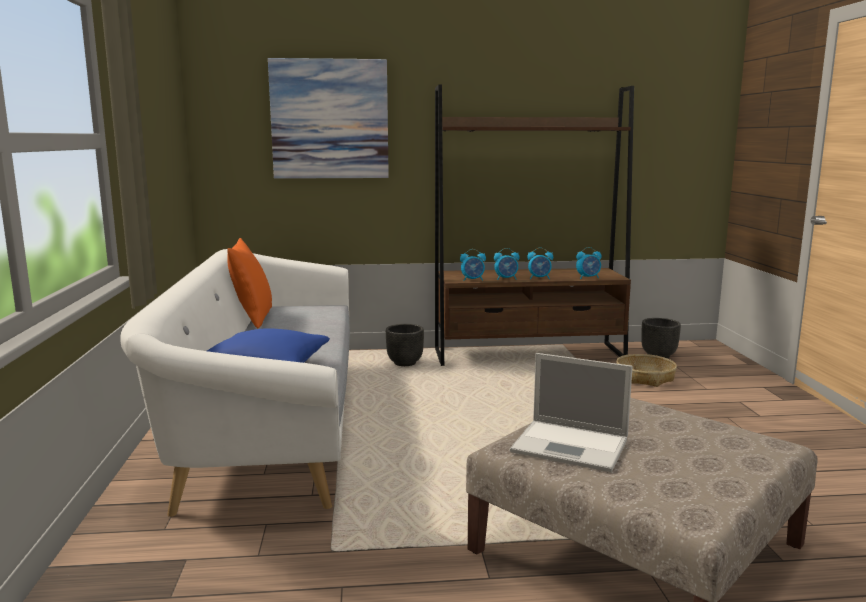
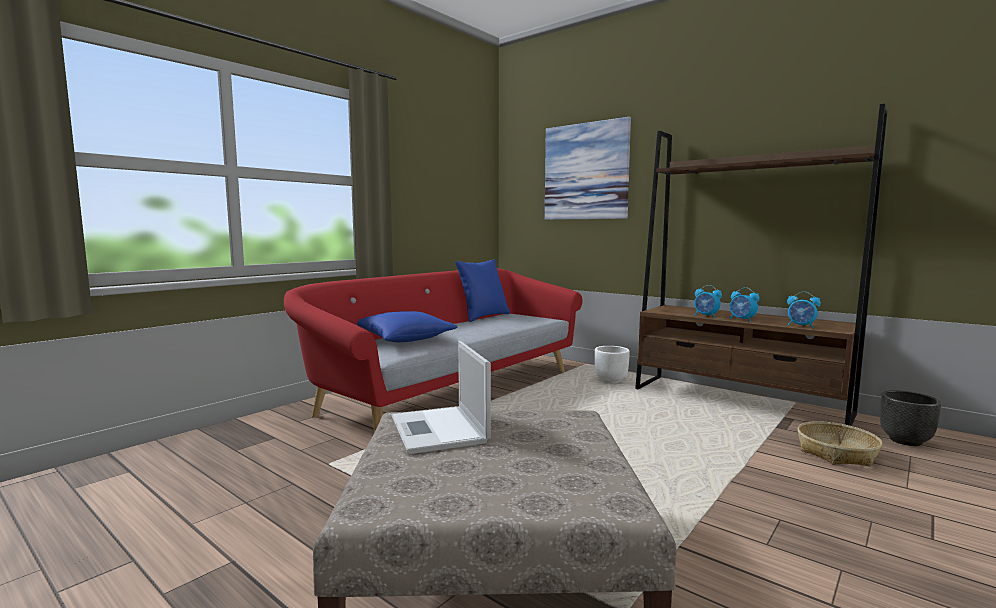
camera: 45 degrees right, 5 degrees down
white sofa [120,249,350,517] -> red sofa [284,268,582,432]
orange pillow [227,238,272,329] -> blue pillow [455,259,510,322]
black planter [386,324,424,366] -> white planter [595,346,630,383]
alarm clock [460,249,486,281] -> none

